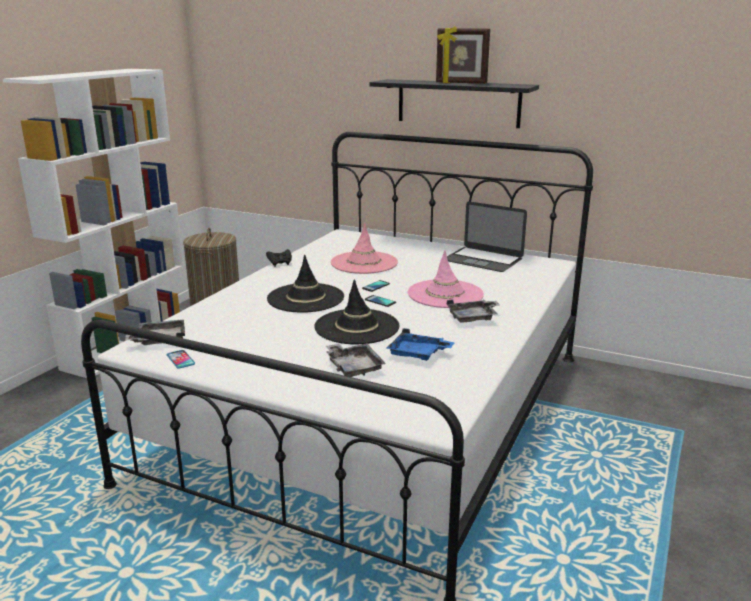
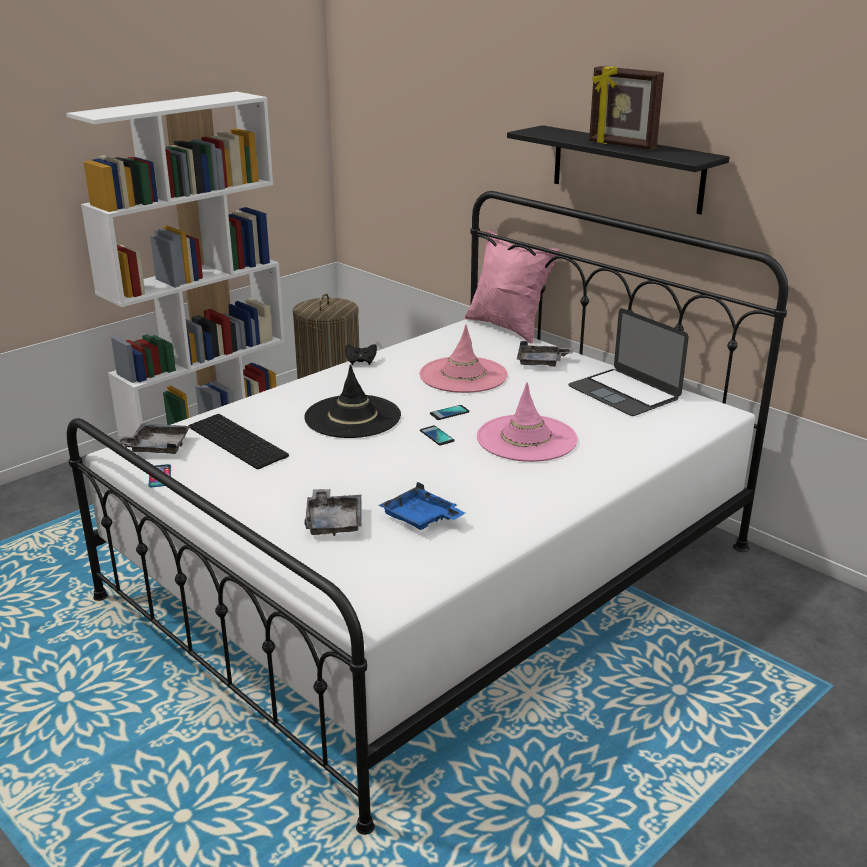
camera: 20 degrees right, 5 degrees up
black hat [314,279,399,345] -> none
grey tray [447,299,499,323] -> grey tray moved to [517,341,573,367]
none -> keyboard [188,414,289,469]
none -> pink pillow [465,230,560,344]

